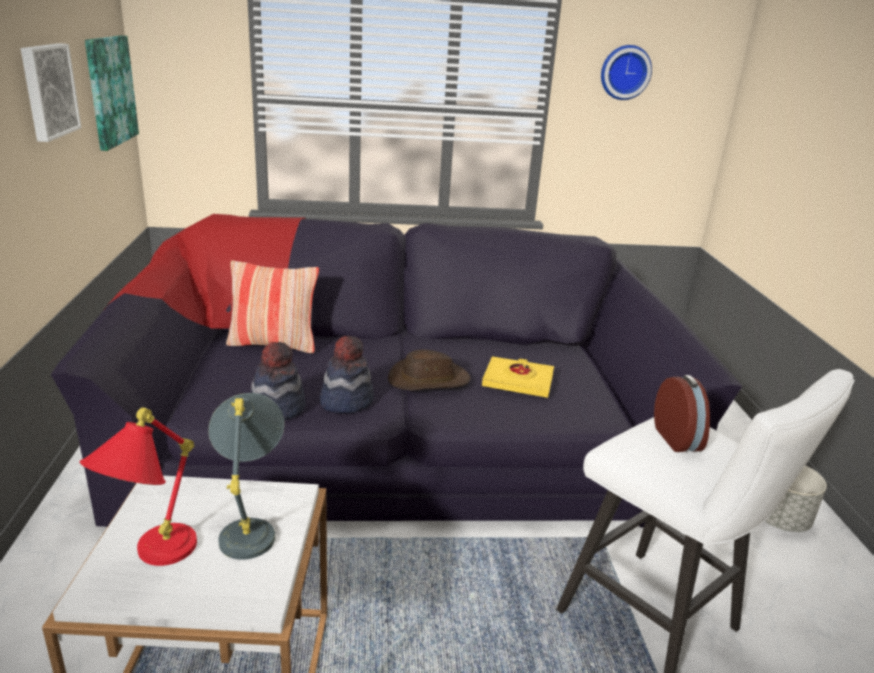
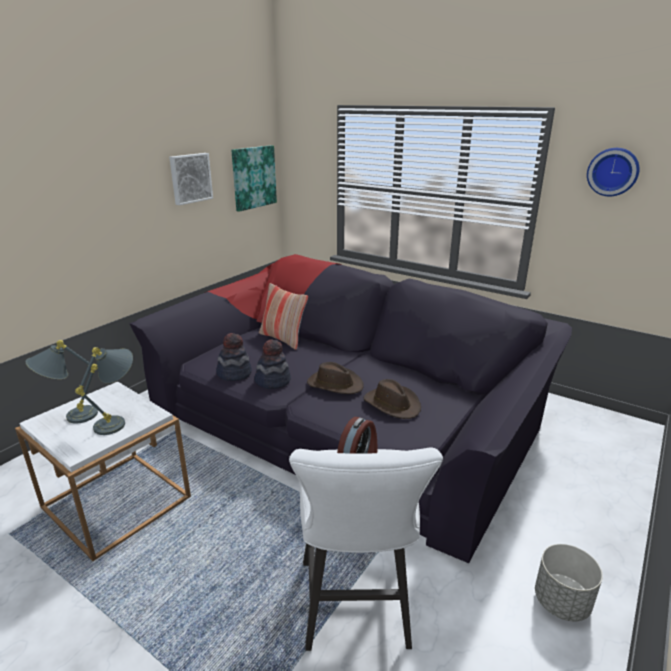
camera: 40 degrees right, 0 degrees up
red table lamp [79,407,197,566] -> grey table lamp [26,340,98,424]
yellow book [482,356,554,398] -> brown hat [363,379,421,419]

